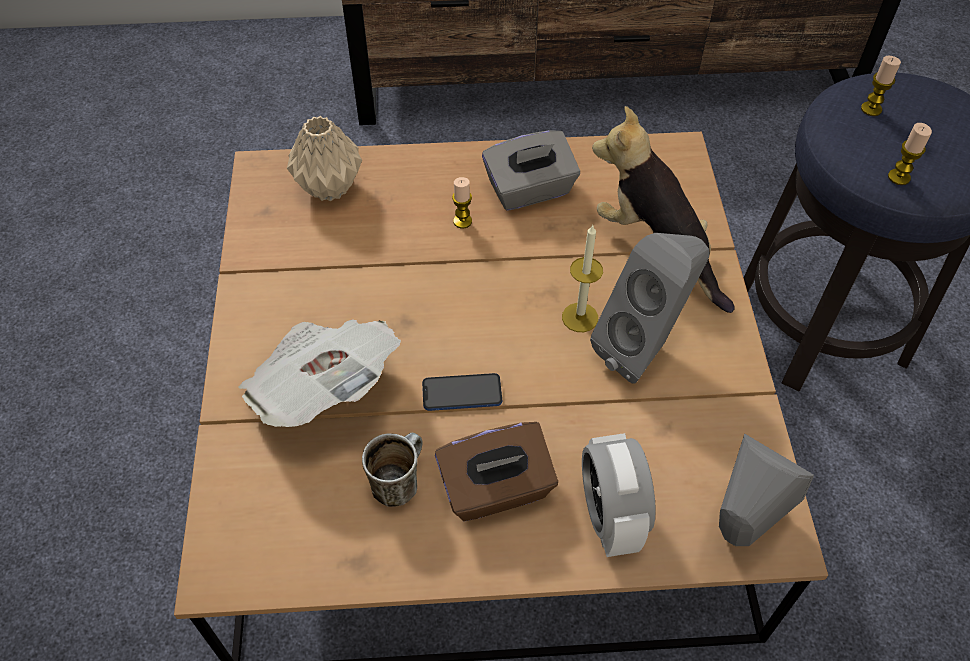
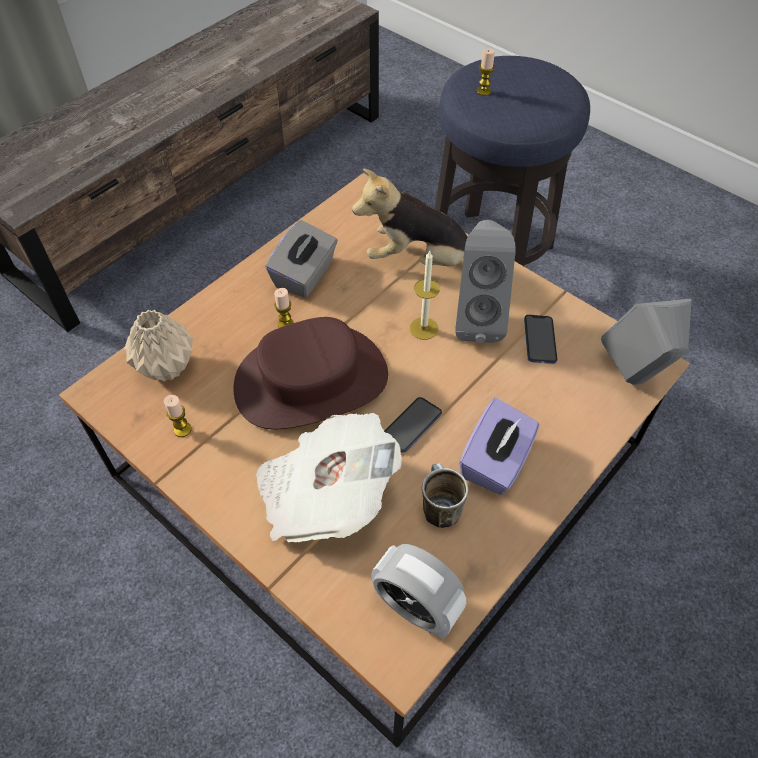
camera: 45 degrees left, 0 degrees up
brown tissue box [435,422,558,521] -> purple tissue box [459,398,539,495]
alarm clock [582,433,656,557] -> alarm clock moved to [371,544,466,639]
candle [888,123,932,185] -> candle moved to [164,395,191,437]
none -> brown hat [233,317,388,429]
none -> phone [524,315,558,364]

